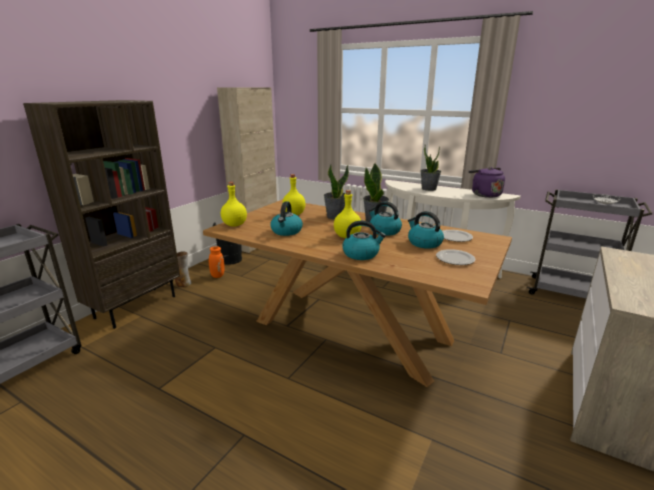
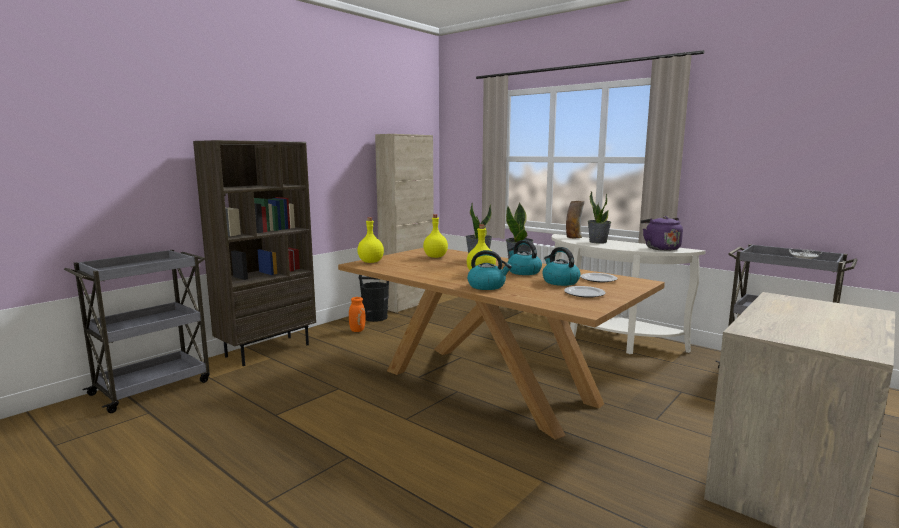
camera: 10 degrees right, 10 degrees down
vase [175,251,191,288] -> vase moved to [566,201,585,238]
kettle [270,201,303,236] -> none

